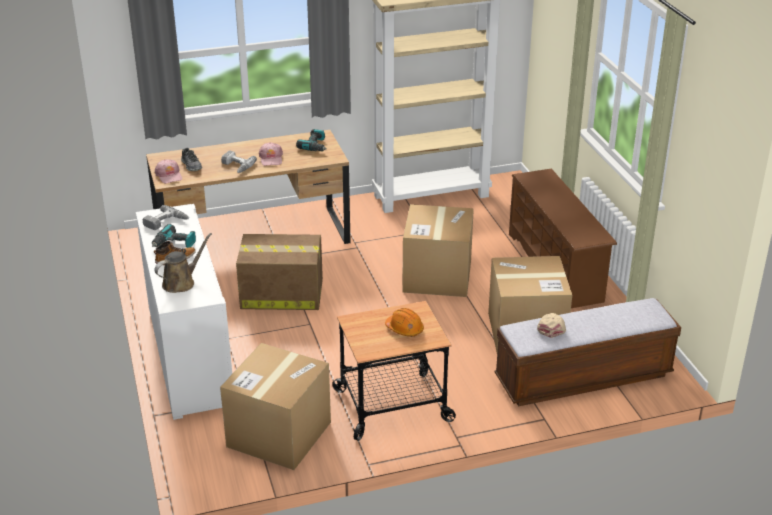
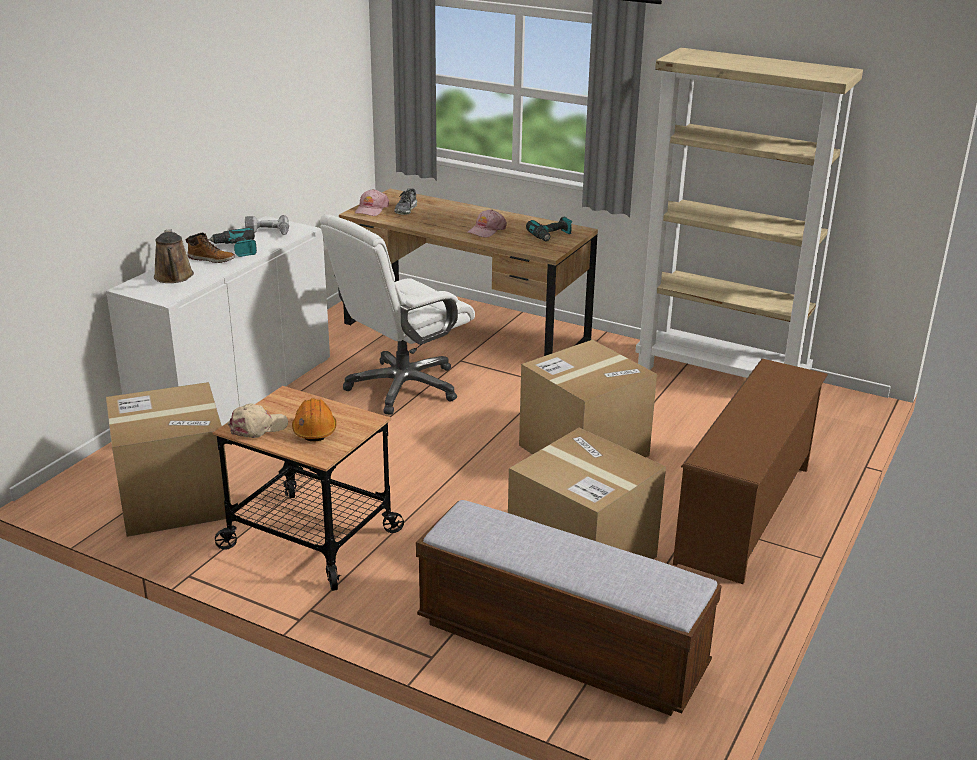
camera: 45 degrees right, 5 degrees down
brown watering can [154,233,212,293] -> brown watering can turned 75 degrees clockwise [154,229,194,283]
power drill [221,150,257,173] -> none
cardboard box [236,234,323,310] -> white office chair [320,214,475,415]
beige cap [537,313,566,338] -> beige cap moved to [228,403,288,438]

